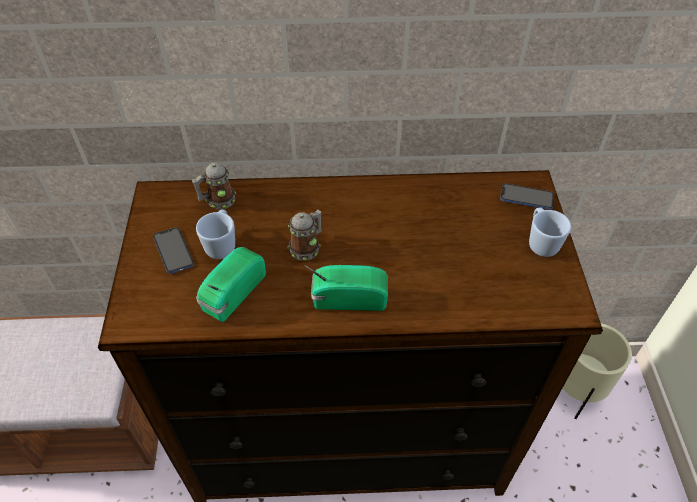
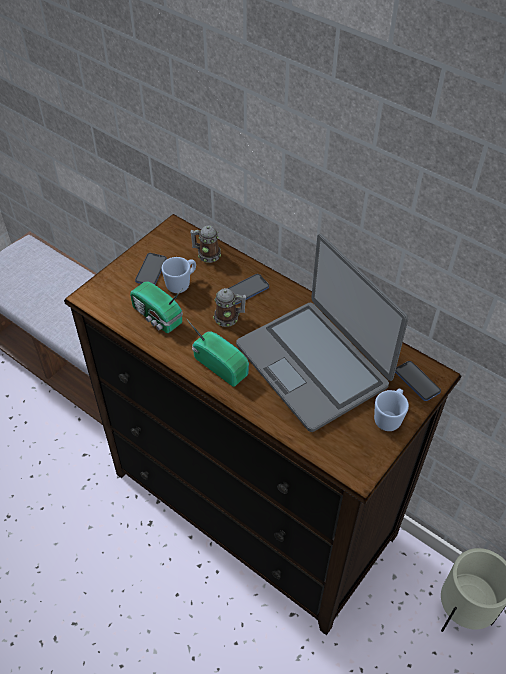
camera: 40 degrees right, 0 degrees up
radio [196,247,266,322] -> radio turned 120 degrees counterclockwise [130,282,183,333]
none -> phone [227,274,269,304]
none -> laptop [236,234,408,432]

